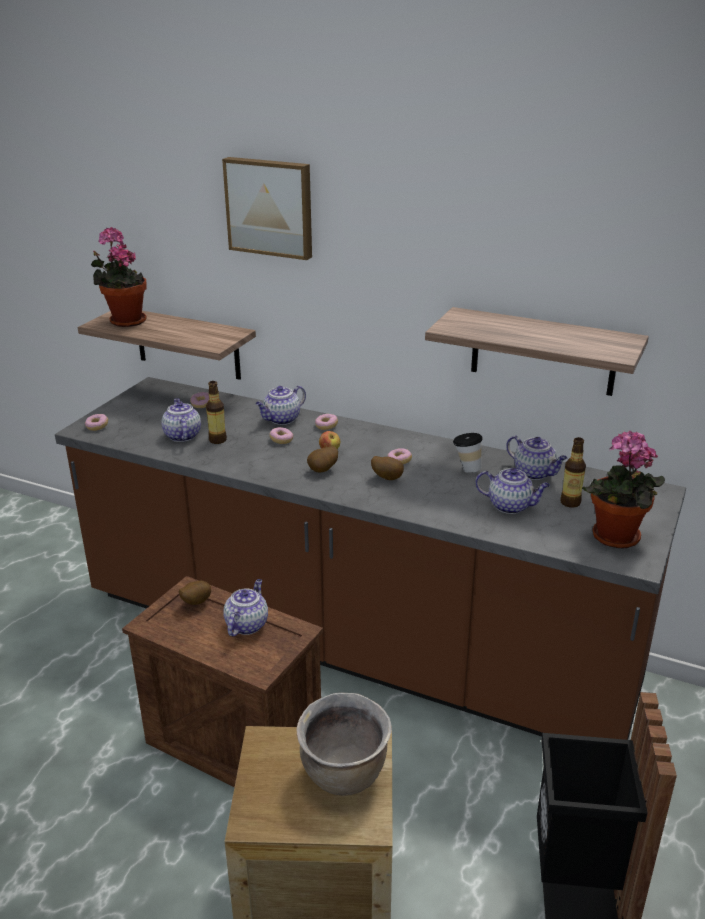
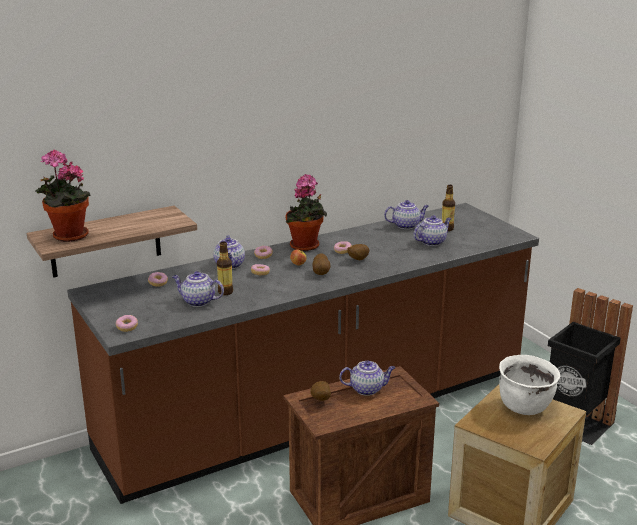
camera: 55 degrees left, 5 degrees down
picture [222,157,312,260] -> none
teapot [223,579,268,636] -> teapot turned 120 degrees clockwise [339,360,395,396]
brown cooking pot [297,693,392,796] -> white cooking pot [499,355,560,415]
shelf [425,307,649,396] -> none
cup [453,433,483,473] -> none
potted plant [582,431,665,549] -> potted plant moved to [285,174,327,251]

